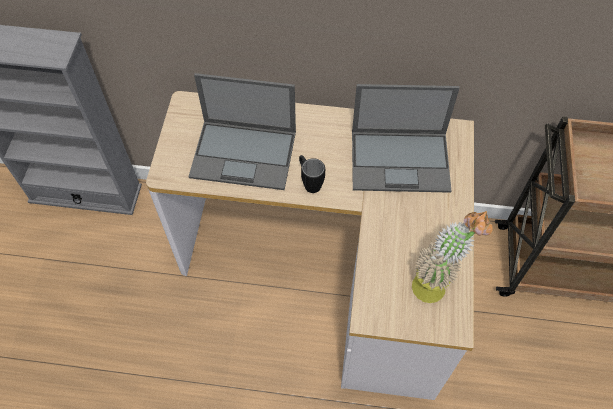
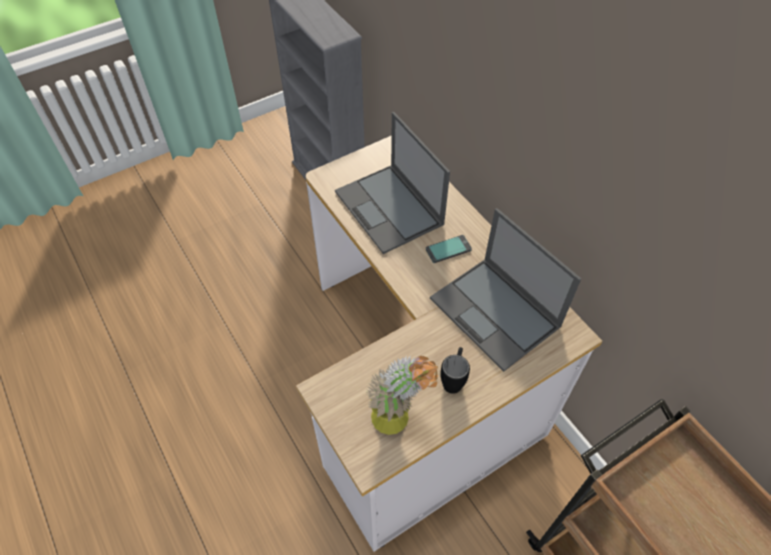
camera: 50 degrees right, 5 degrees down
black mug [299,155,325,193] -> black mug moved to [440,347,470,394]
none -> phone [426,235,472,263]

